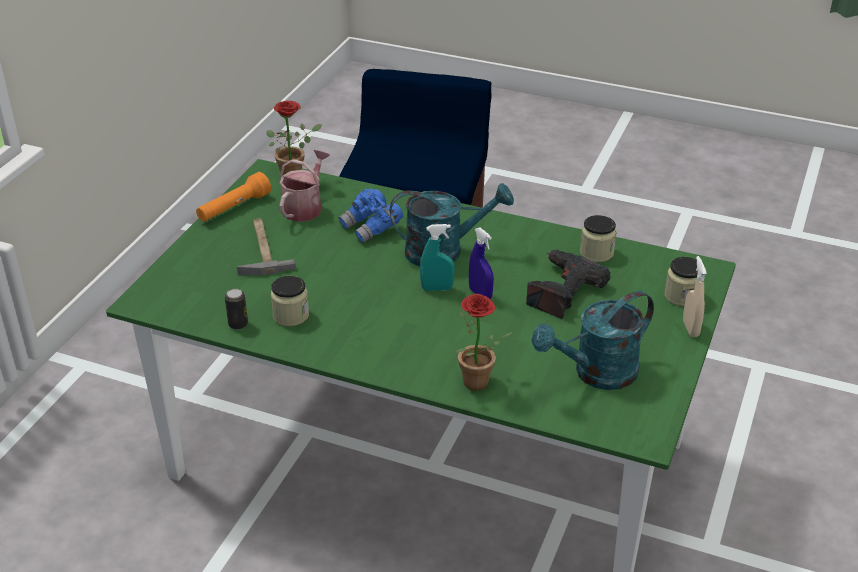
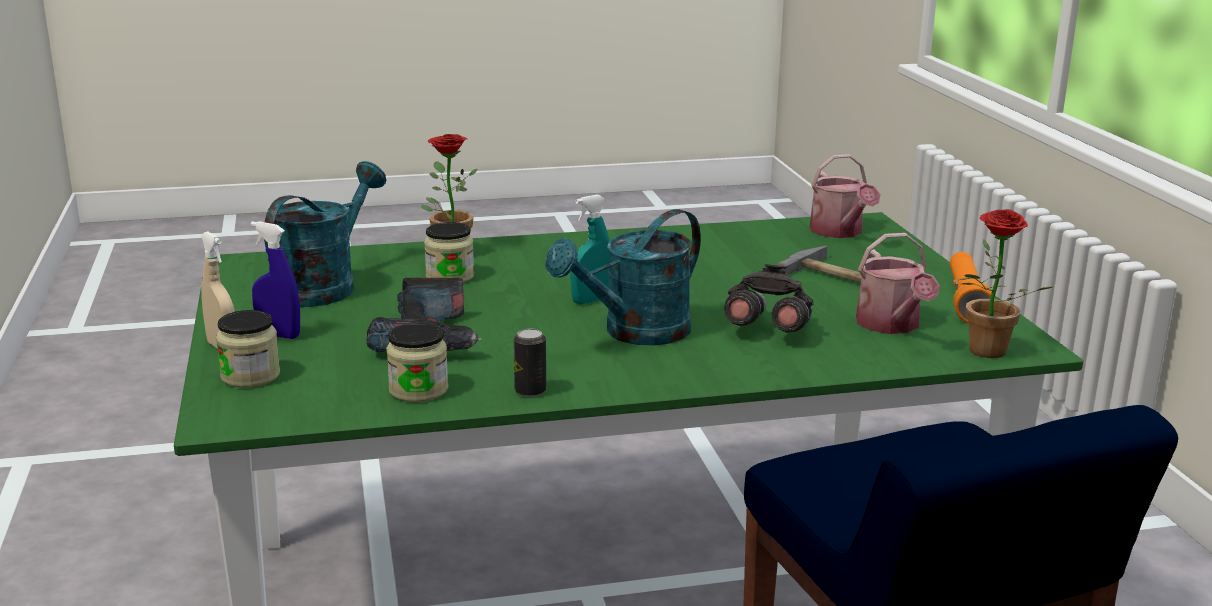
camera: 145 degrees right, 15 degrees down
can [225,289,248,330] -> can moved to [514,328,546,397]
jar [271,276,309,326] -> jar moved to [424,222,474,283]
blue binoculars [339,189,403,243] -> grey binoculars [724,264,814,333]
blue spray bottle [469,228,494,299] -> blue spray bottle moved to [251,221,300,339]
none -> watering can [809,154,880,238]

